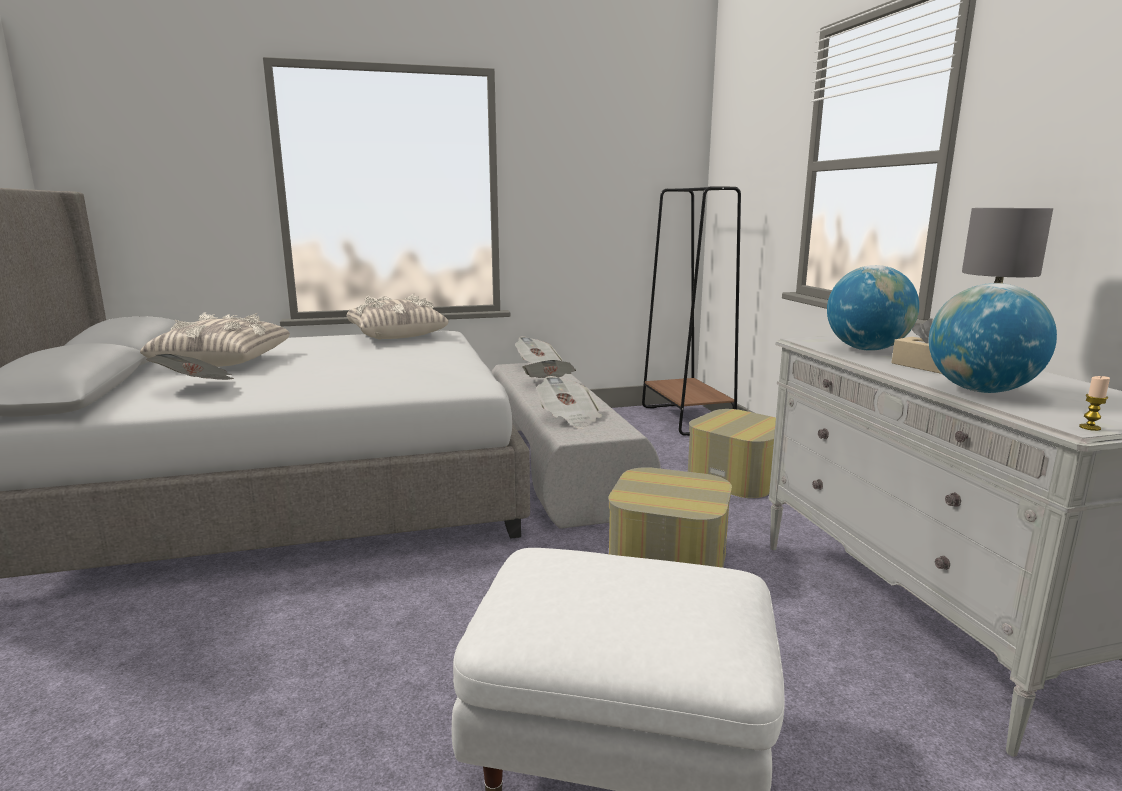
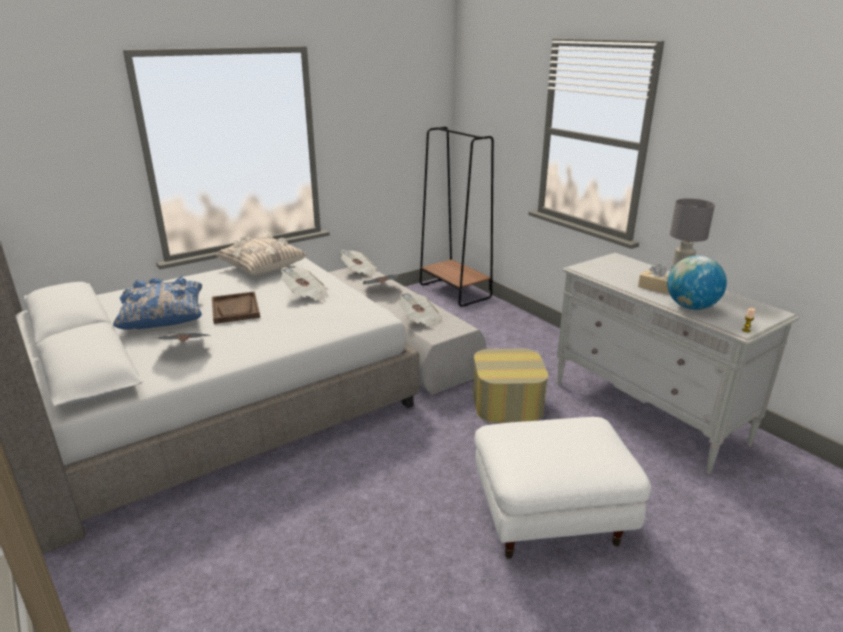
camera: 20 degrees left, 10 degrees up
beige pillow [140,312,290,367] -> blue pillow [113,276,202,330]
ottoman [688,409,776,498] -> none
globe [827,265,919,351] -> none
none -> brown tray [212,291,260,324]
none -> newspaper [281,267,328,302]

